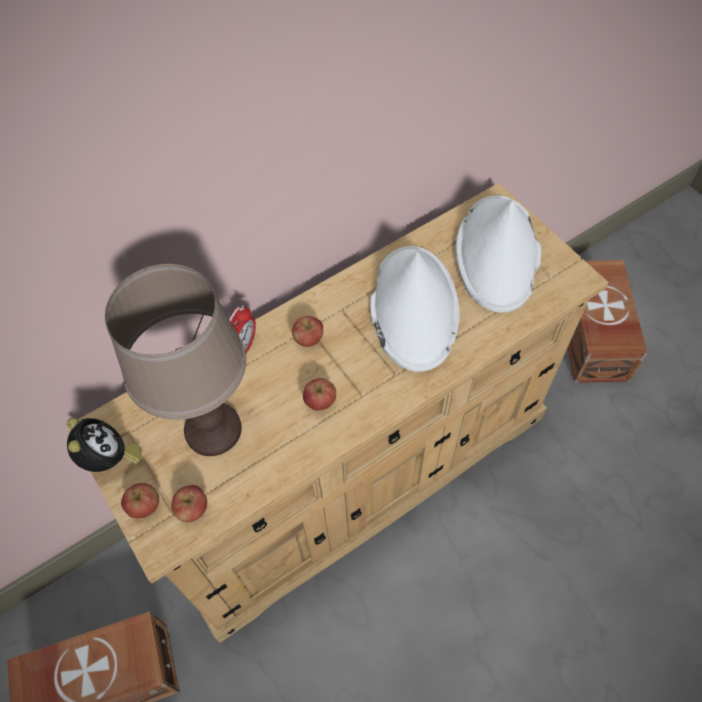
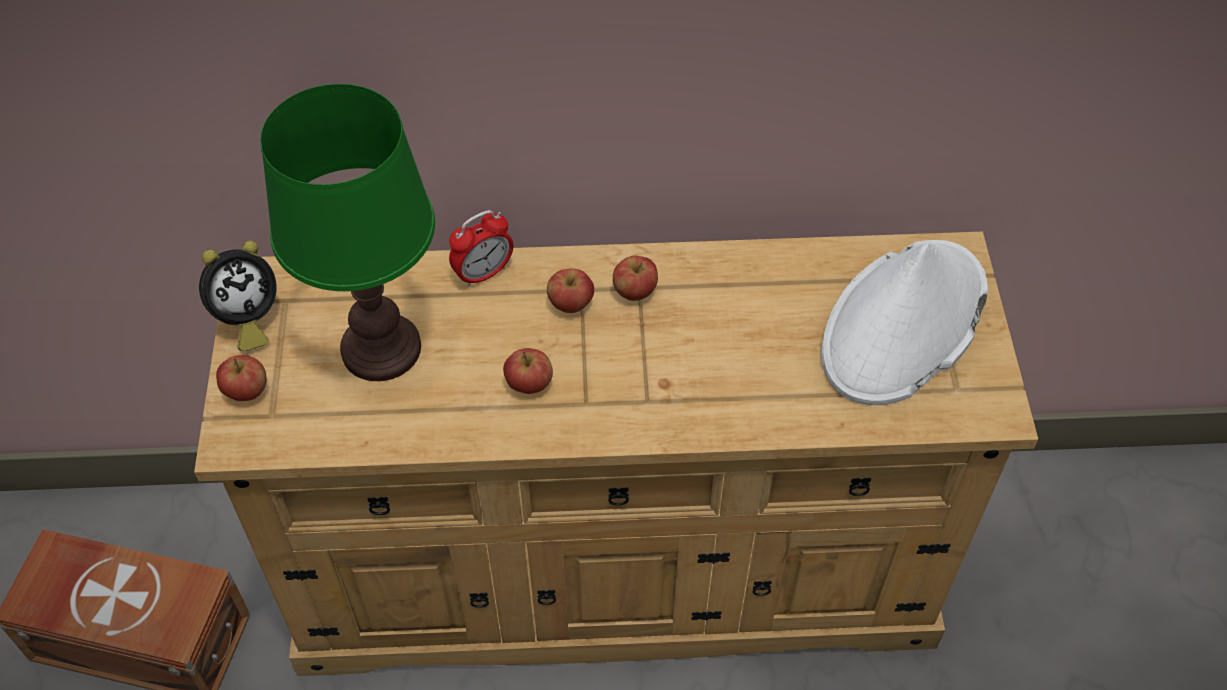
camera: 30 degrees right, 5 degrees down
alarm clock [67,418,142,472] -> alarm clock turned 45 degrees clockwise [199,241,277,352]
brown table lamp [105,264,246,456] -> green table lamp [260,84,435,381]
apple [171,485,207,522] -> apple moved to [613,256,658,301]
white hat [370,246,460,372] -> none
brown storage box [568,260,647,383] -> none

